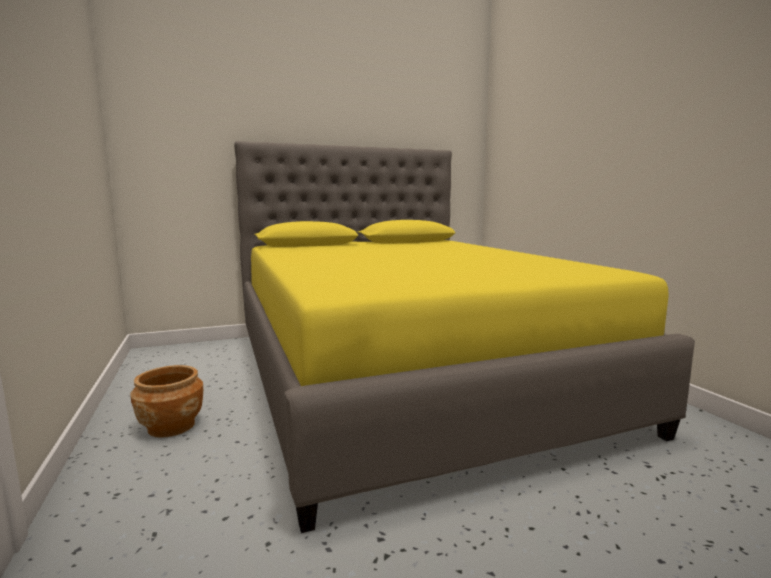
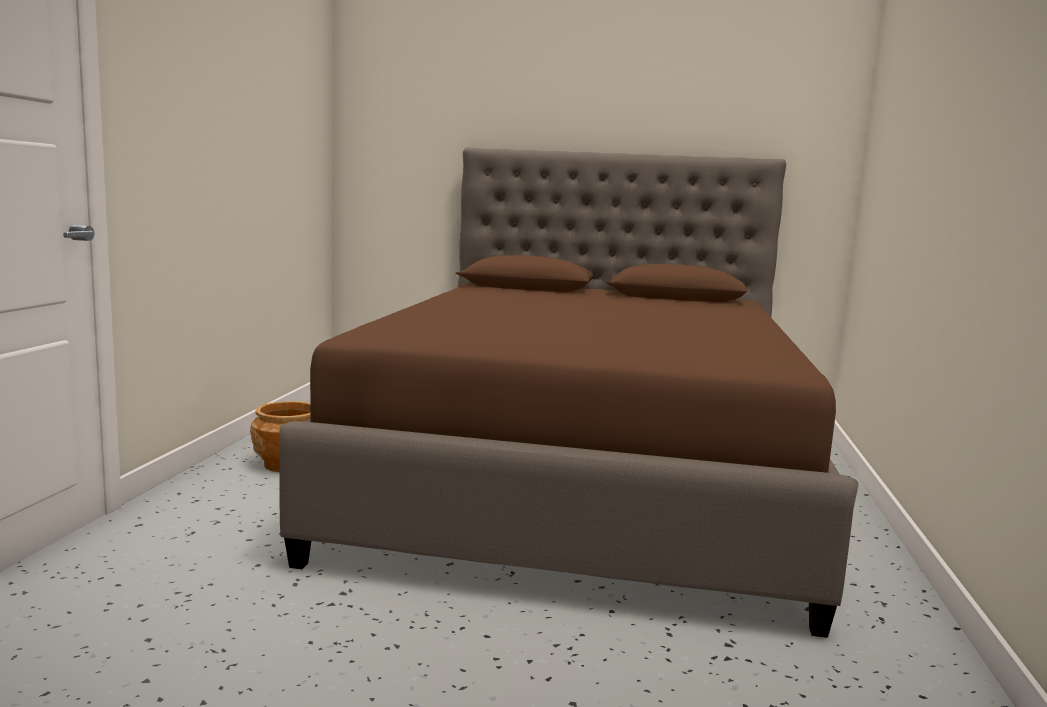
camera: 30 degrees right, 0 degrees up
yellow bed [234,141,695,533] -> brown bed [279,147,859,638]

